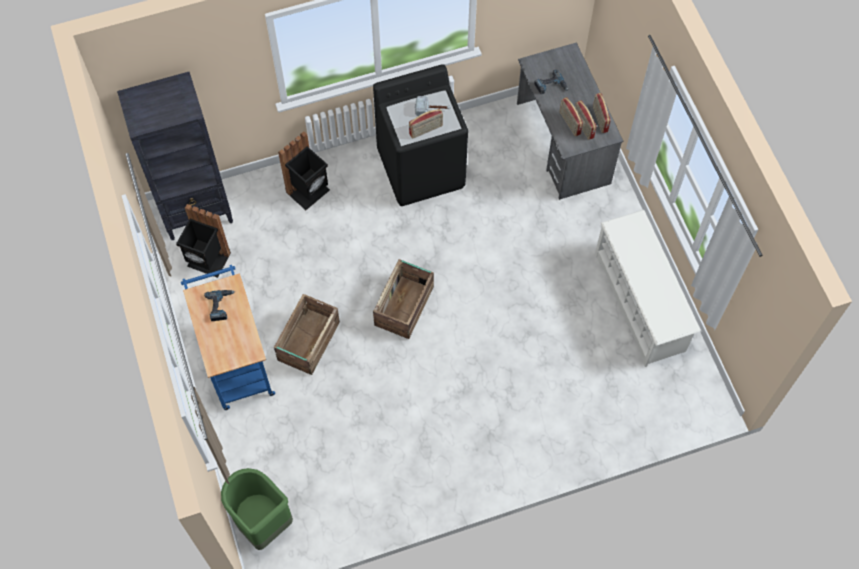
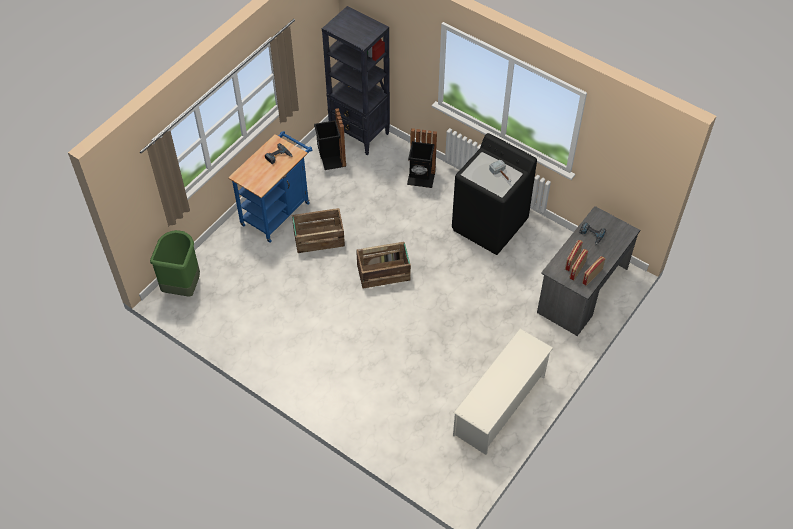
camera: 55 degrees right, 10 degrees down
radio [409,109,443,138] -> none

